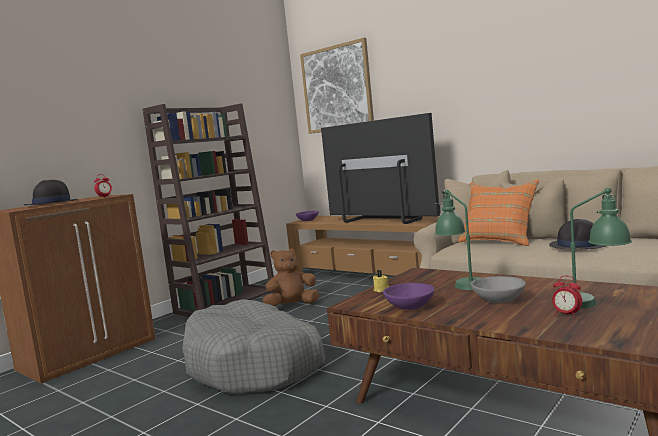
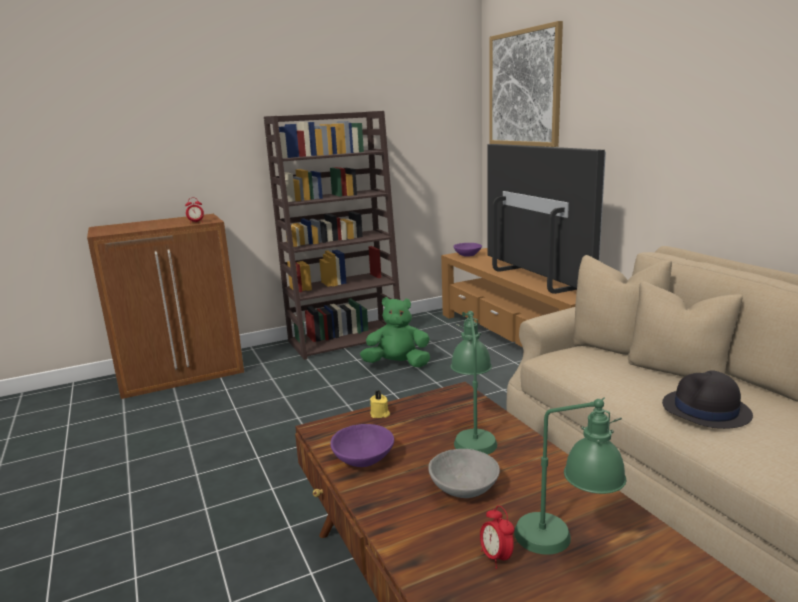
camera: 25 degrees right, 10 degrees up
black hat [24,180,77,205] -> none
grey dog bed [182,299,325,394] -> none
brown plush toy [263,249,319,306] -> green plush toy [360,297,430,367]
orange pillow [458,180,539,246] -> none

